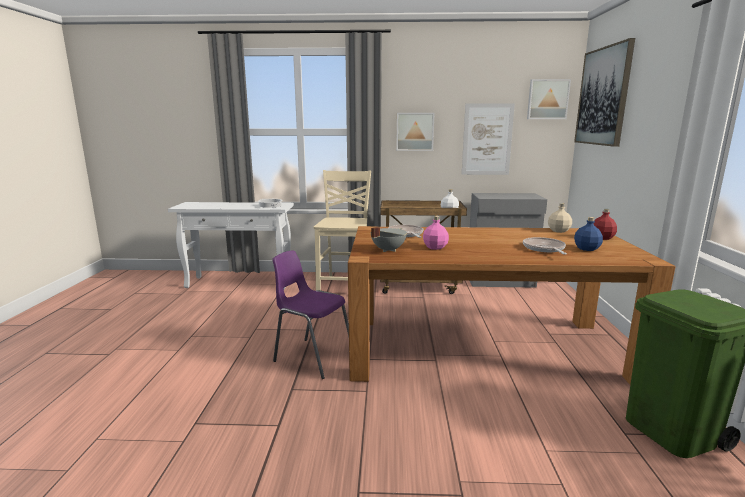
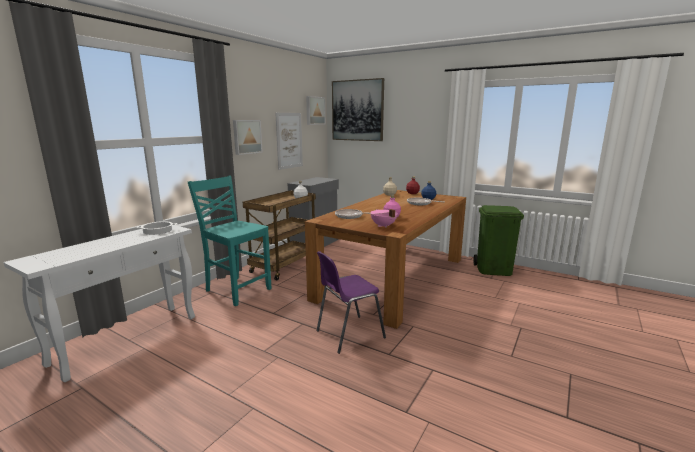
camera: 60 degrees left, 0 degrees up
beige chair [314,170,371,290] -> turquoise chair [188,175,271,306]
grey cooking pot [371,227,407,252] -> pink cooking pot [370,209,398,228]

